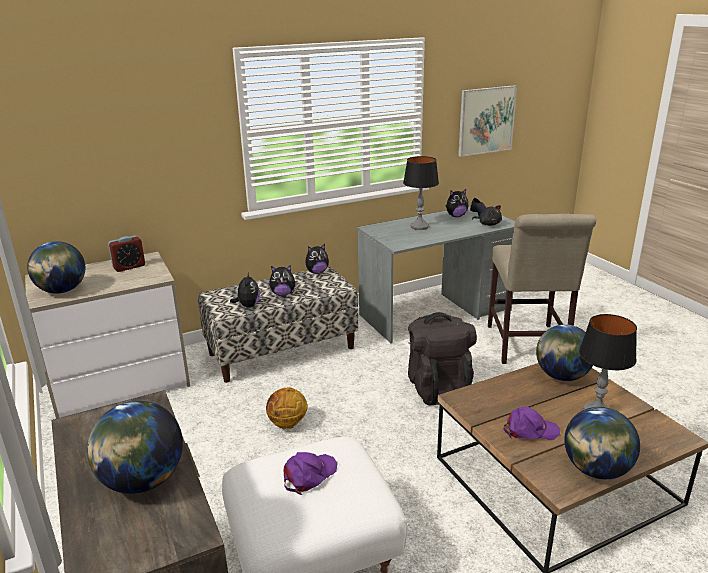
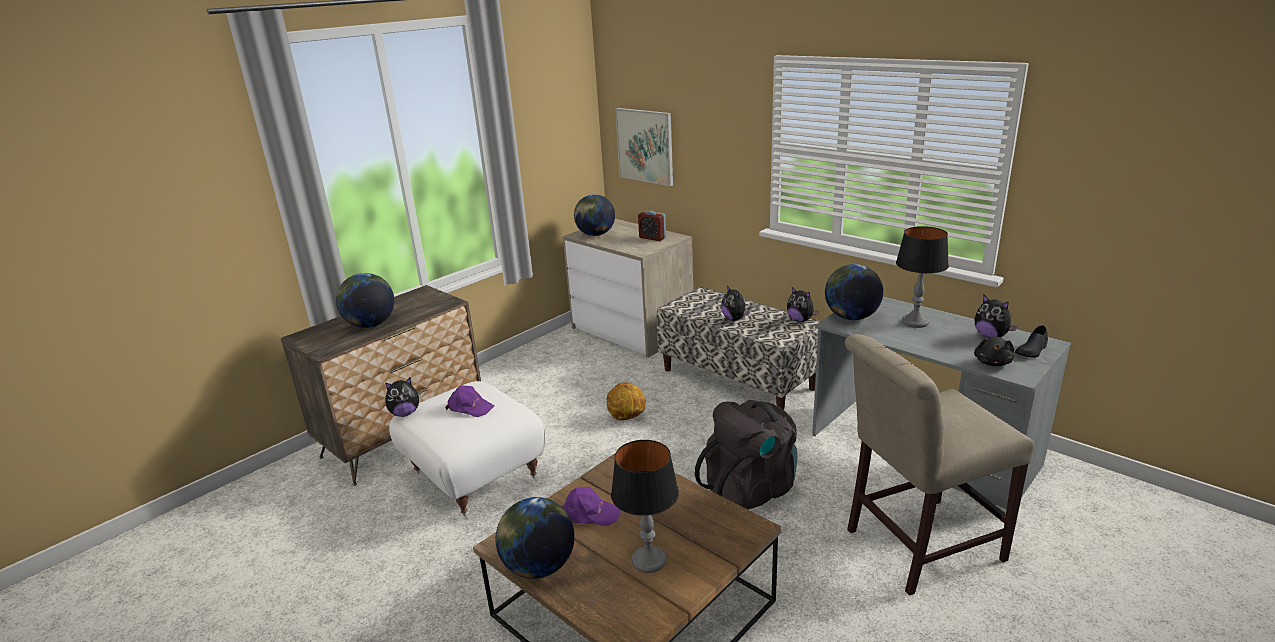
camera: 70 degrees right, 0 degrees up
plush toy [230,272,260,308] -> plush toy moved to [385,377,421,417]
picture [458,85,517,157] -> picture moved to [615,108,673,186]
purple cap [503,407,560,440] -> purple cap turned 60 degrees counterclockwise [562,487,621,526]
globe [536,324,593,381] -> globe moved to [825,264,883,320]

